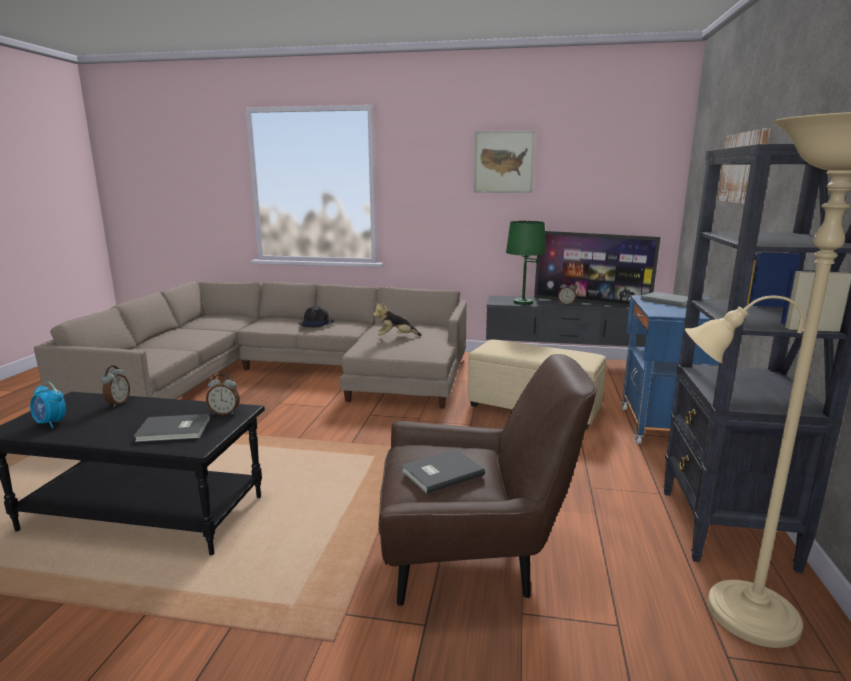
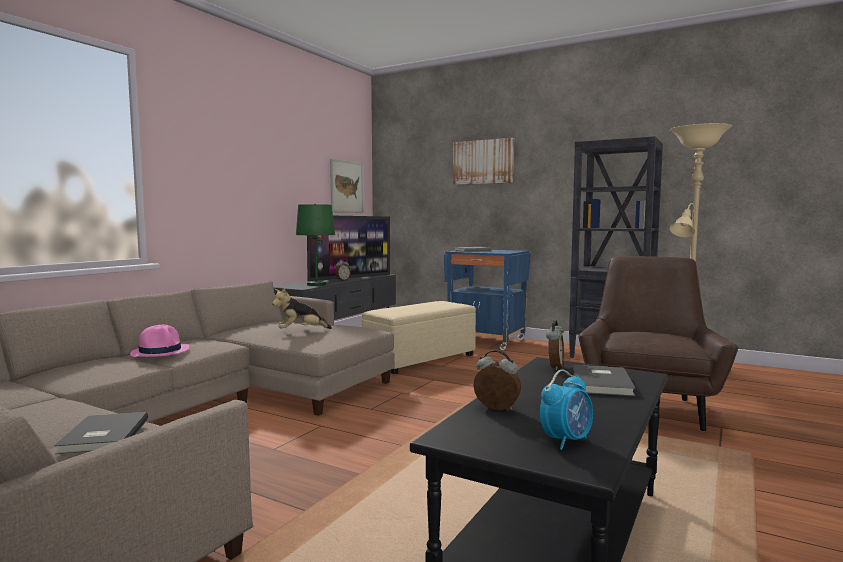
camera: 70 degrees left, 10 degrees down
black hat [299,306,334,327] -> pink hat [130,325,189,357]
plush toy [373,303,422,336] -> plush toy turned 60 degrees clockwise [272,288,332,329]
grey book [402,449,485,494] -> grey book moved to [54,412,148,454]
picture [473,131,535,193] -> picture moved to [330,159,363,213]

